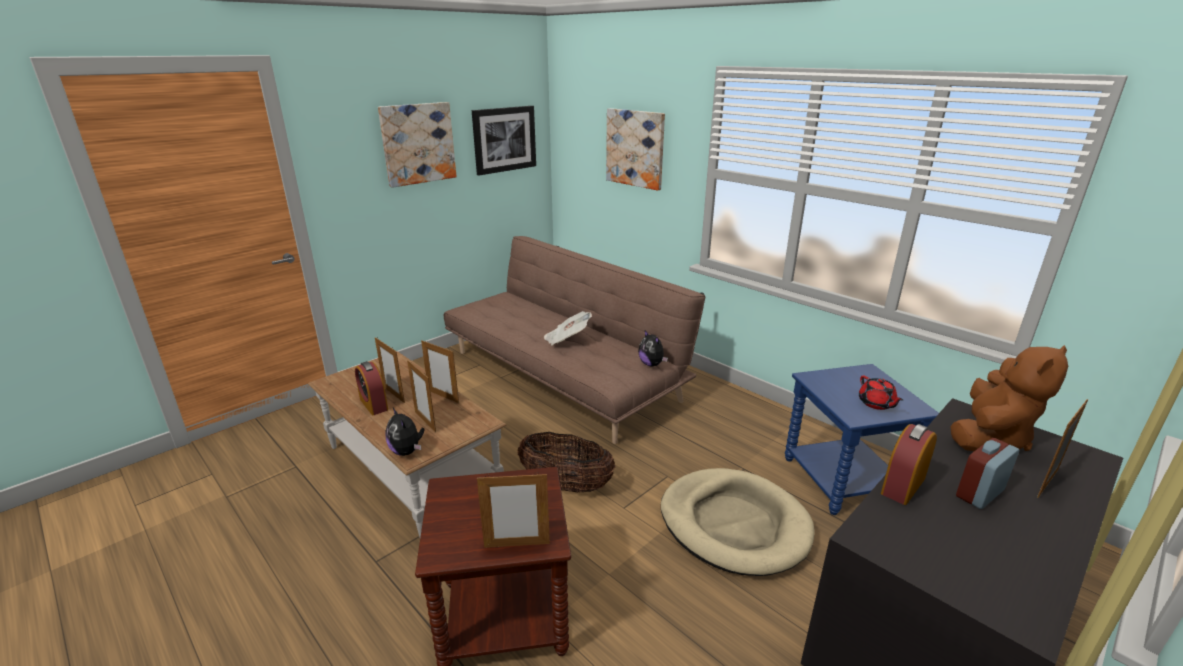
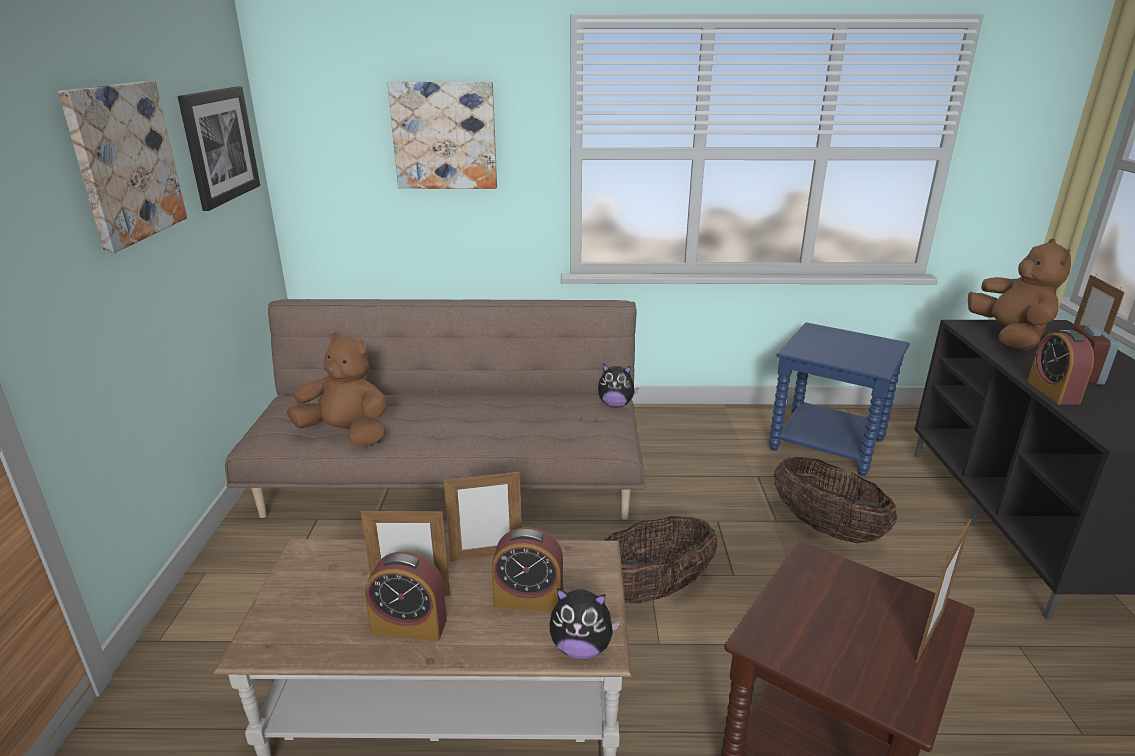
camera: 45 degrees left, 0 degrees up
picture frame [407,360,436,433] -> alarm clock [492,527,563,612]
newspaper [544,311,592,345] -> none
beige dog bed [661,468,815,576] -> basket [774,456,898,544]
red teapot [859,375,903,410] -> none
none -> brown plush toy [287,332,387,447]

